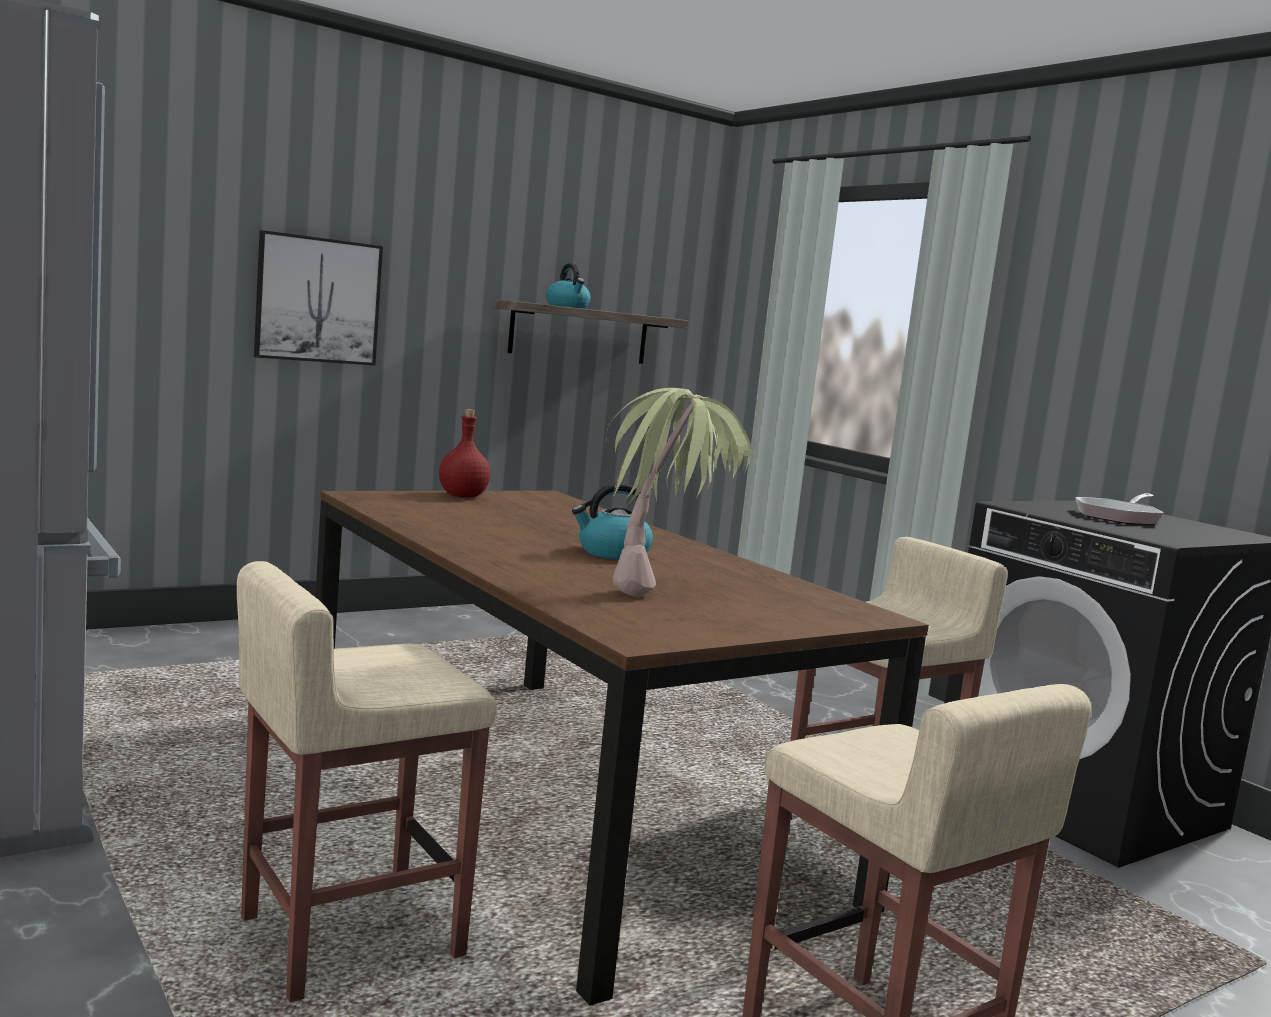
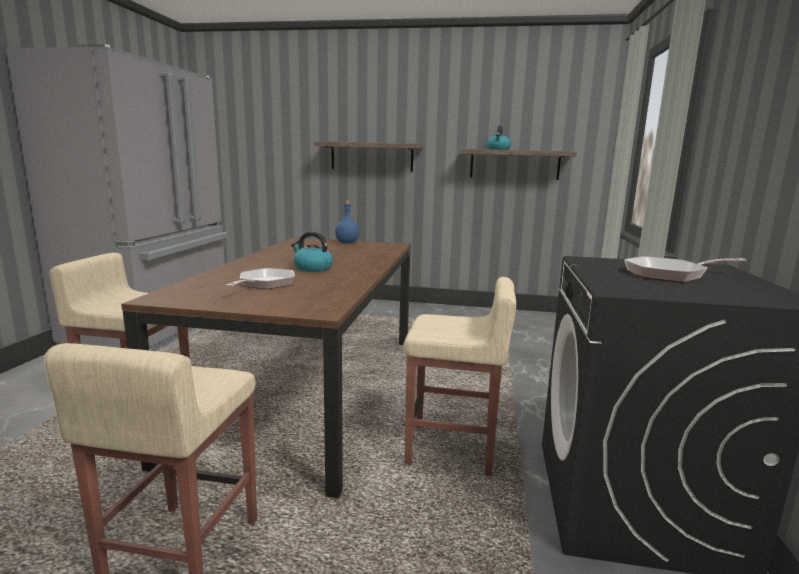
camera: 45 degrees right, 5 degrees up
picture [254,230,383,366] -> shelf [314,141,424,171]
red bottle [439,409,490,498] -> blue bottle [335,200,359,243]
potted plant [606,388,753,597] -> frying pan [225,268,295,289]

